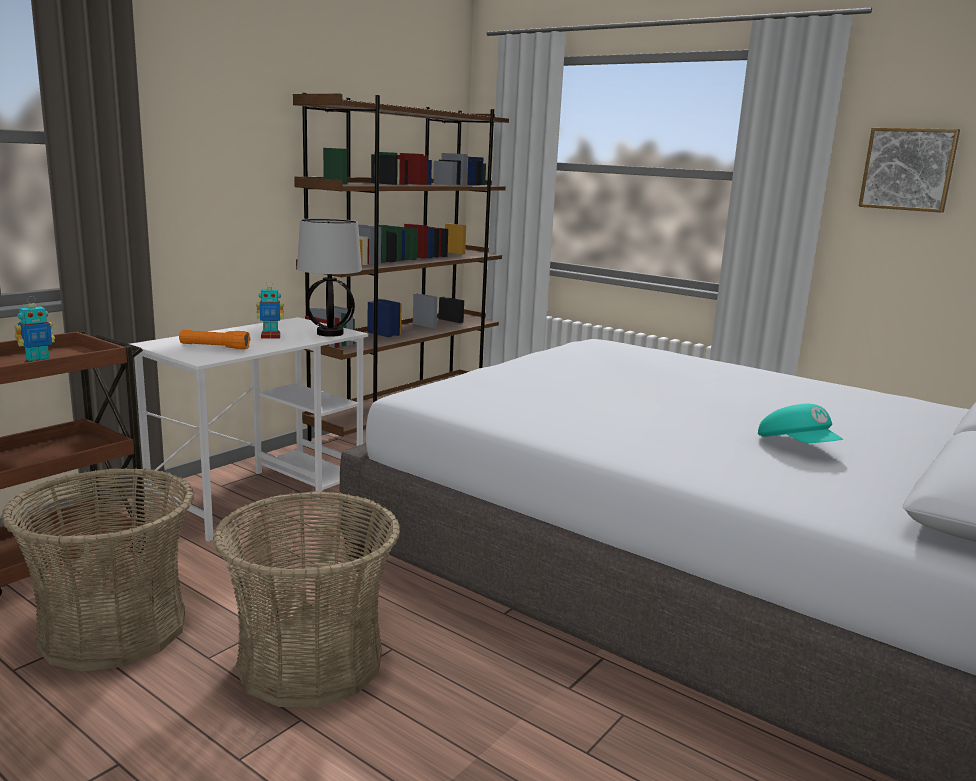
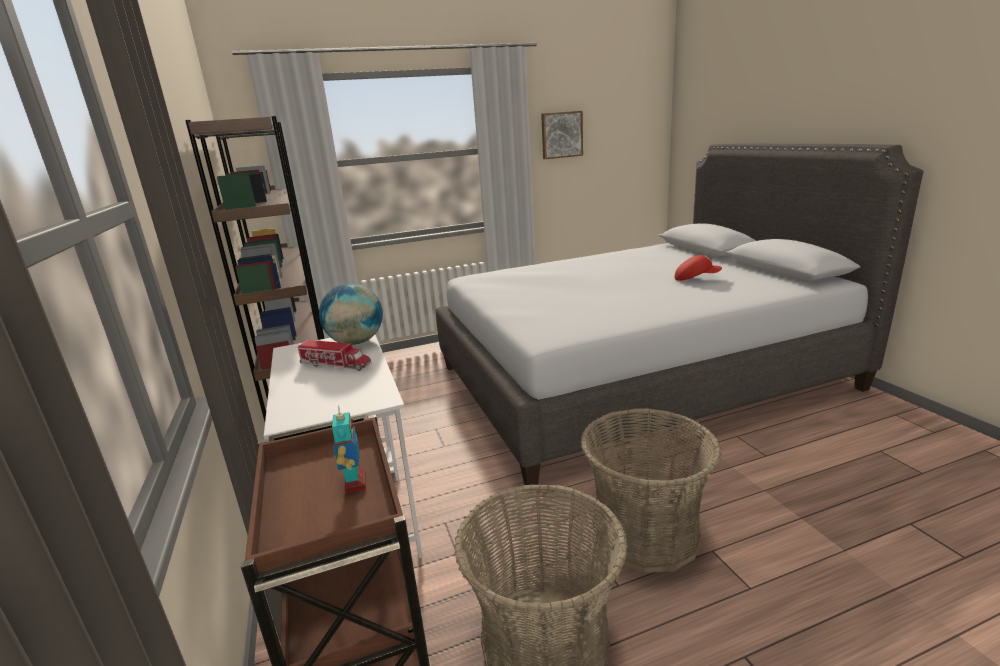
camera: 55 degrees left, 5 degrees up
orange flashlight [179,330,250,350] -> none
toy robot [256,281,284,339] -> toy truck [298,340,371,371]
table lamp [297,218,362,337] -> globe [319,283,383,345]
turquoise cap [758,404,843,443] -> red cap [675,255,722,281]

